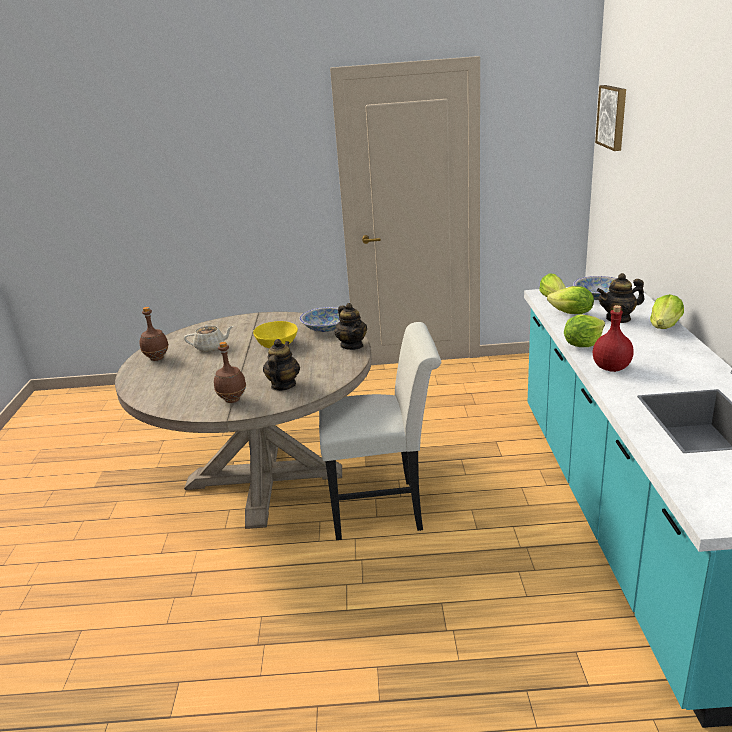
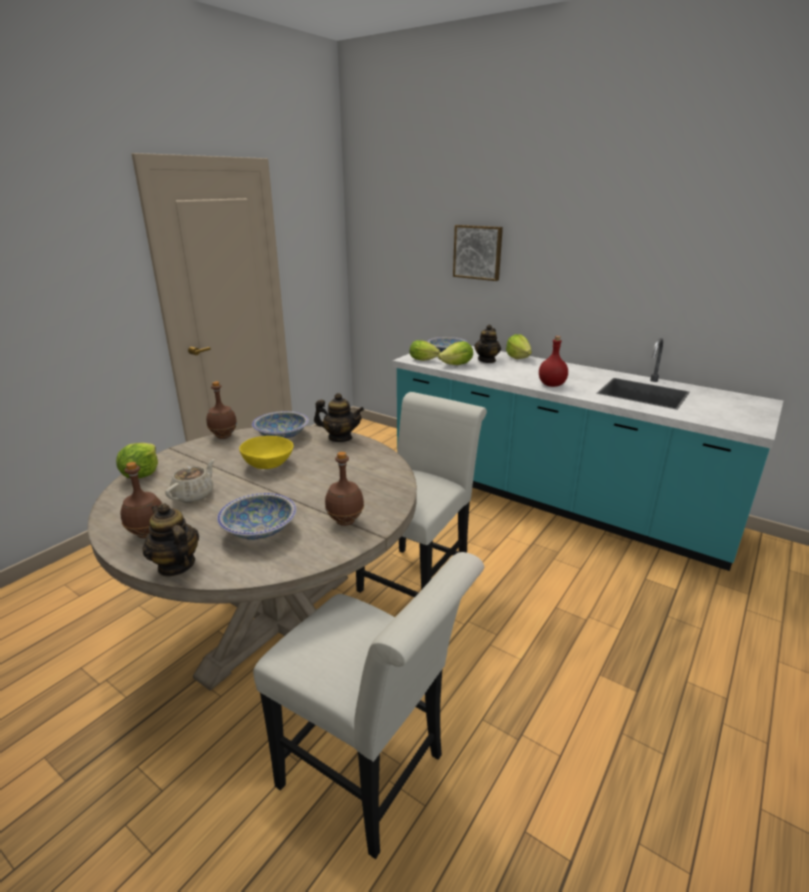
camera: 55 degrees left, 0 degrees up
teapot [263,339,300,391] -> teapot moved to [142,503,199,577]
lettuce [564,314,605,347] -> lettuce moved to [116,443,158,478]
picture [595,85,626,151] -> picture moved to [453,225,503,281]
none -> brown bottle [206,381,237,439]
none -> bowl [217,493,297,540]
none -> white chair [253,552,484,859]

